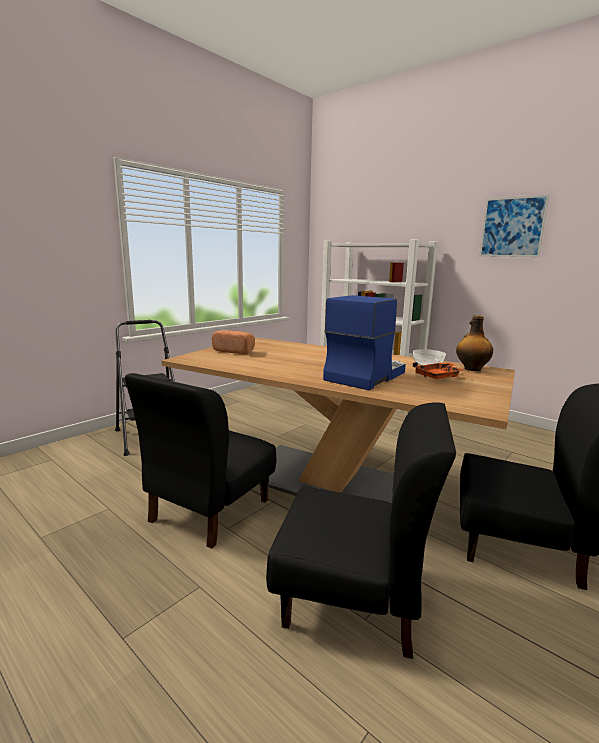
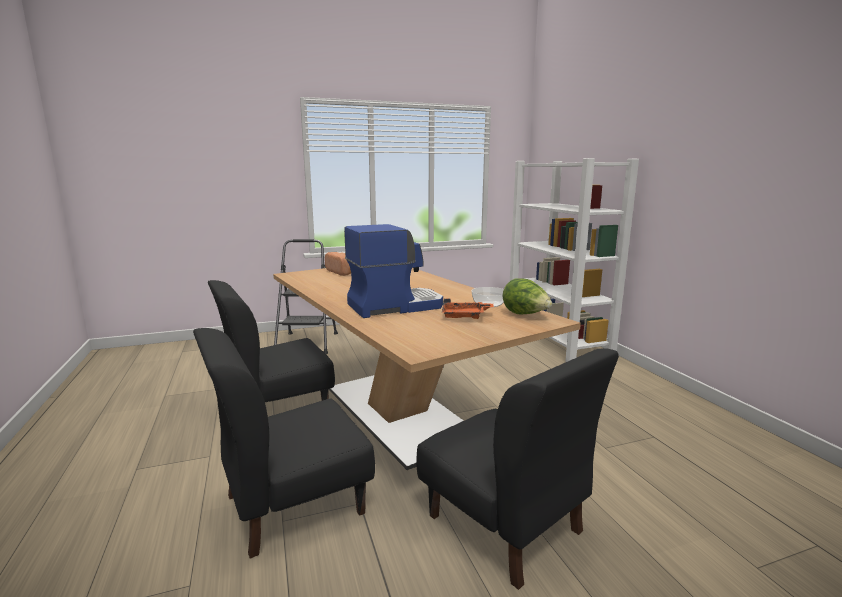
camera: 30 degrees right, 0 degrees up
black chair [266,402,456,659] -> black chair turned 105 degrees clockwise [193,328,375,558]
bottle [456,315,493,371] -> lettuce [502,278,552,314]
picture [479,194,550,257] -> none

